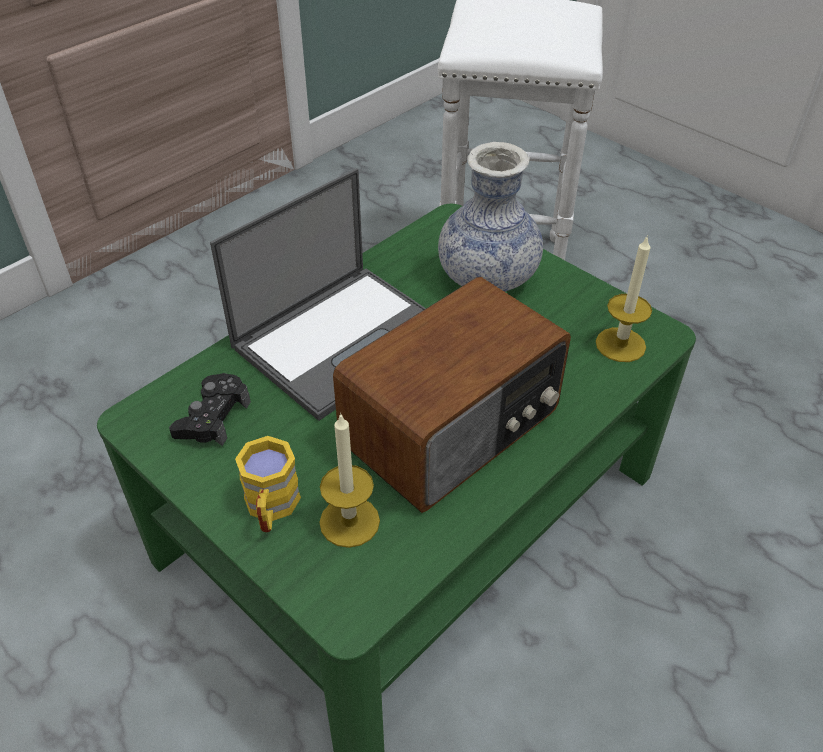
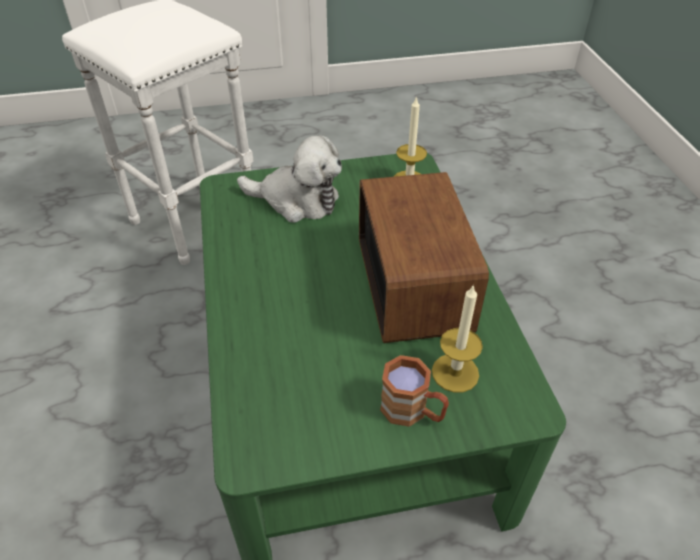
camera: 55 degrees left, 0 degrees up
black game controller [169,373,251,446] -> none
laptop [210,168,426,421] -> none
yellow mug [235,436,301,532] -> brown mug [380,355,449,427]
vase [438,142,543,292] -> plush toy [237,135,342,223]

